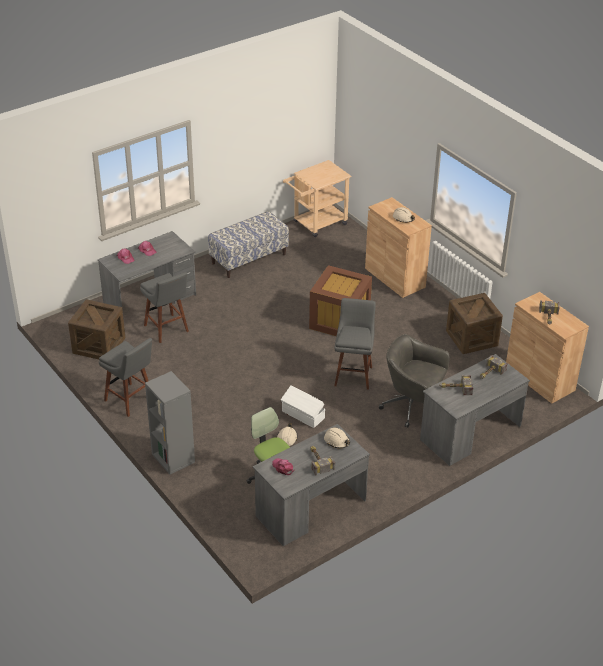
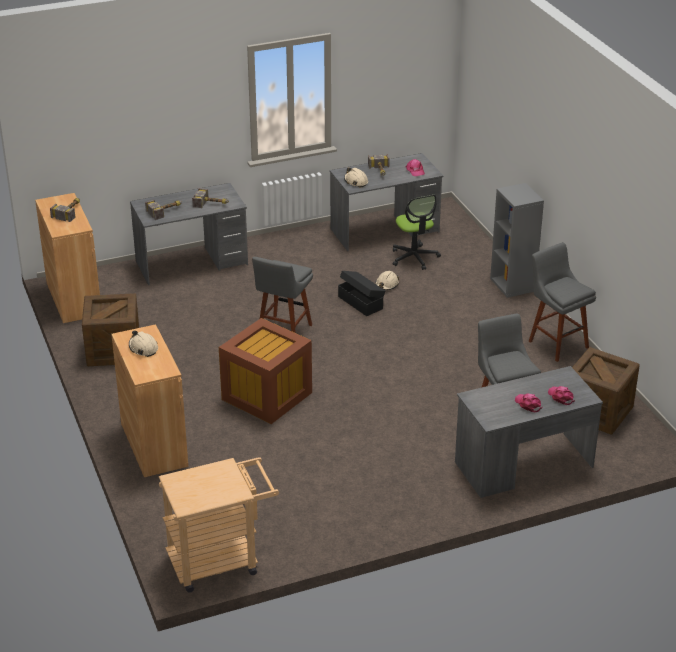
camera: 165 degrees left, 5 degrees down
bench [208,211,289,278] -> none
white storage box [281,385,325,428] -> black storage box [338,271,385,316]
grey office chair [379,334,450,428] -> none

